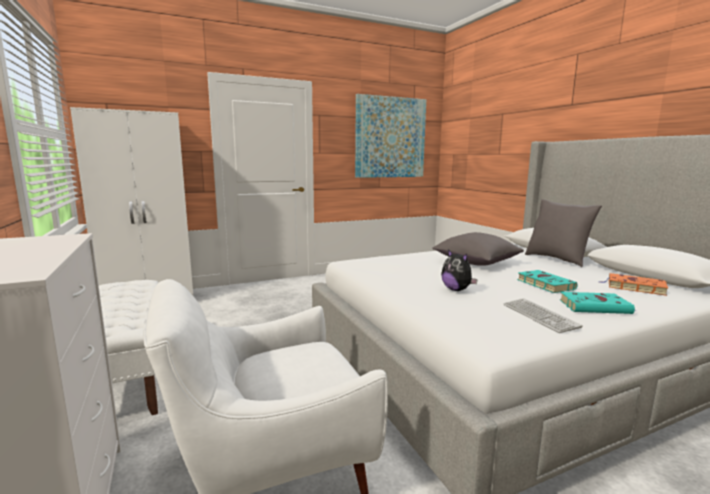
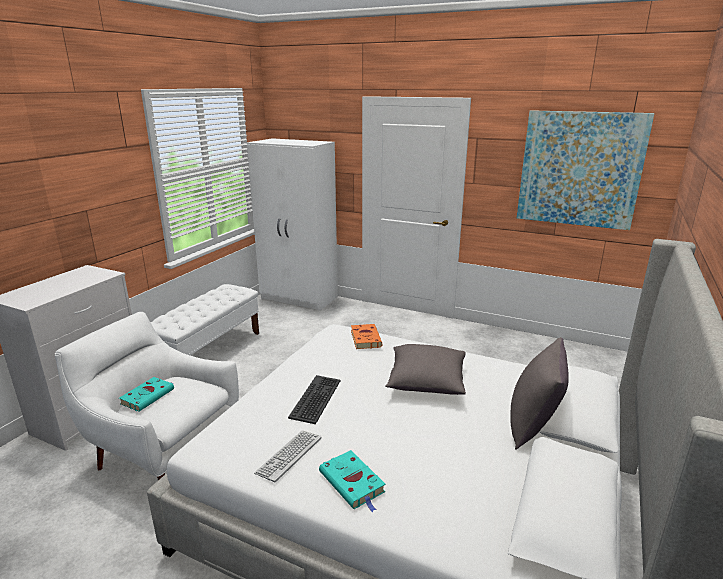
camera: 50 degrees right, 10 degrees up
plush toy [441,249,478,291] -> keyboard [288,375,341,424]
turquoise book [517,270,578,293] -> turquoise book moved to [119,377,174,412]
orange book [598,273,668,296] -> orange book moved to [351,324,382,349]

